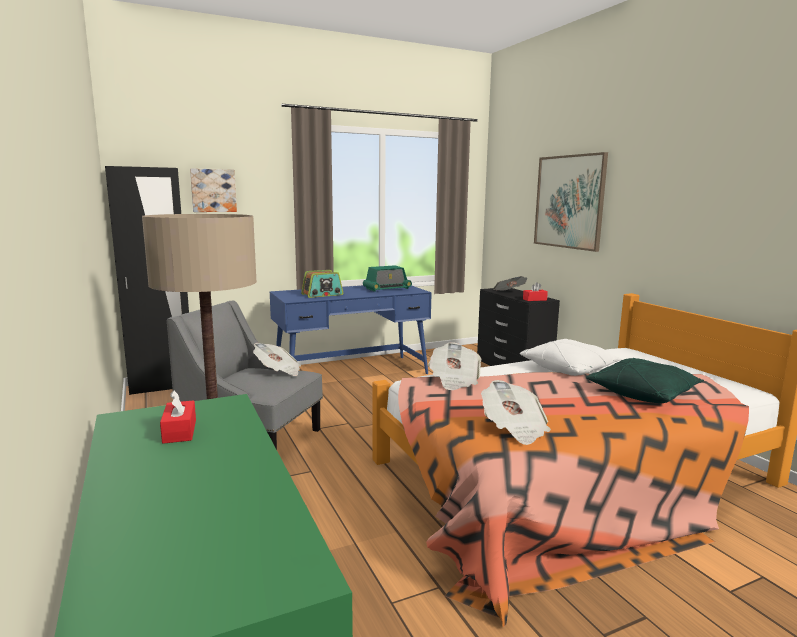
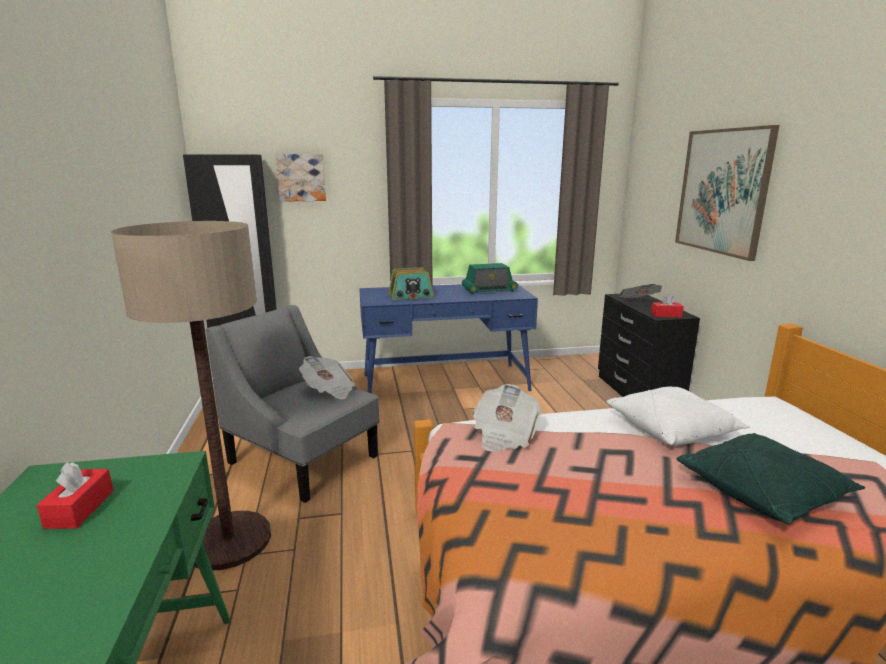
camera: 15 degrees right, 5 degrees up
newspaper [481,380,551,445] -> none

